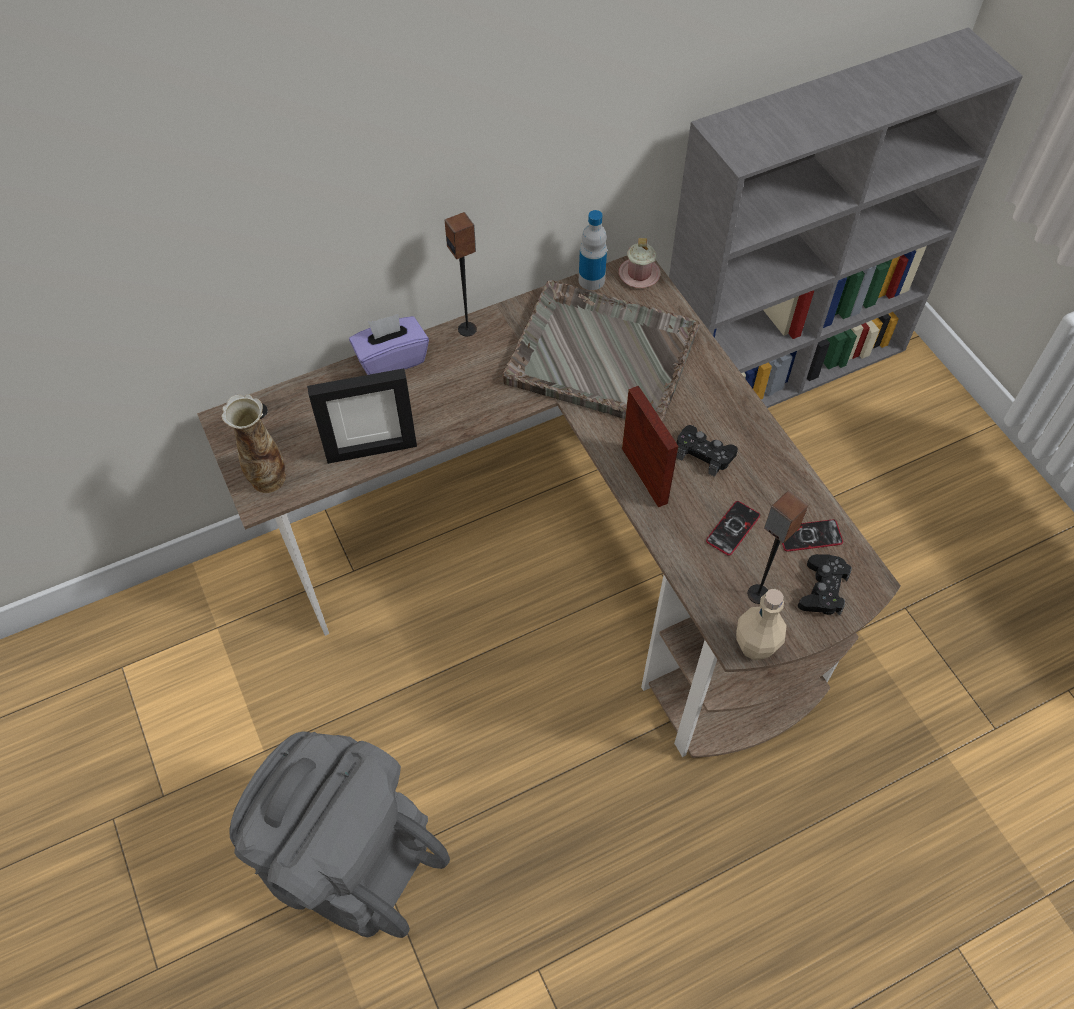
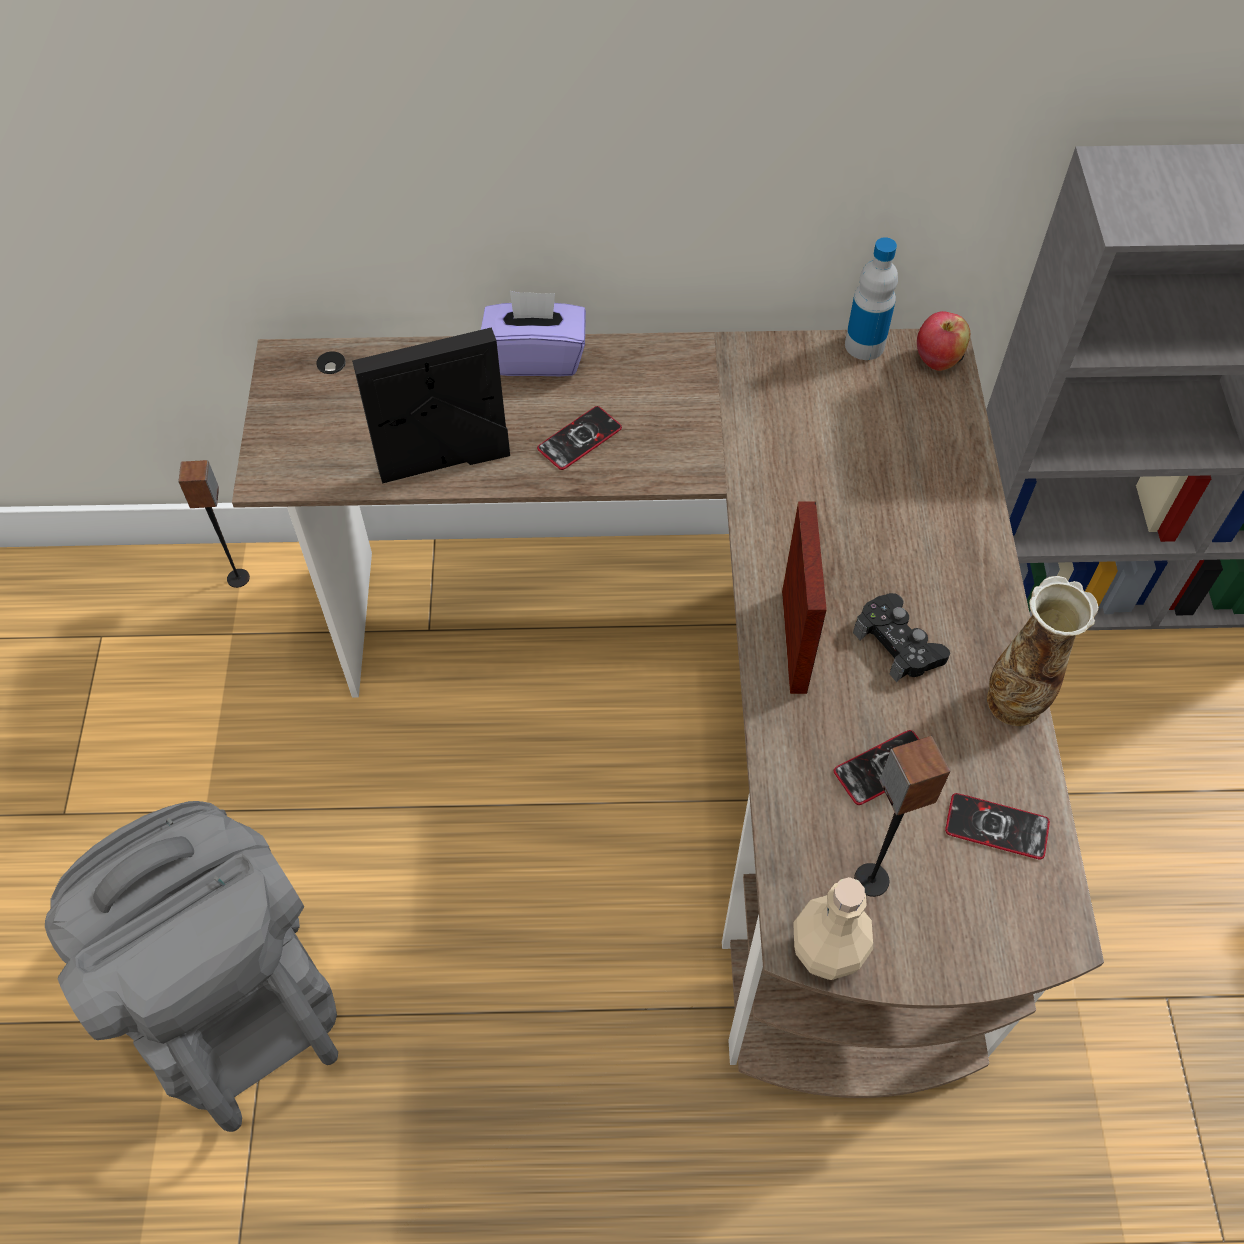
camera: 25 degrees right, 0 degrees up
vase [221,394,286,493] -> vase moved to [987,576,1099,726]
picture frame [307,368,417,464] -> picture frame turned 150 degrees clockwise [352,328,510,483]
speaker [445,212,477,336] -> speaker moved to [178,460,250,588]
grey tray [502,280,700,422] -> none
pink mug [619,238,661,288] -> apple [917,311,970,371]
black game controller [798,554,852,615] -> none
none -> phone [537,406,622,470]

